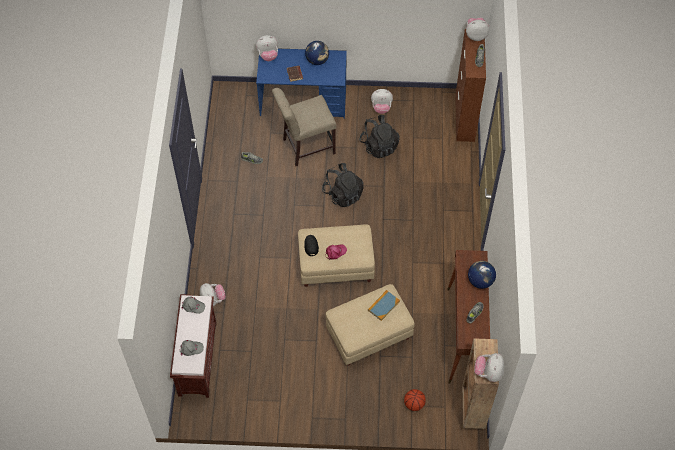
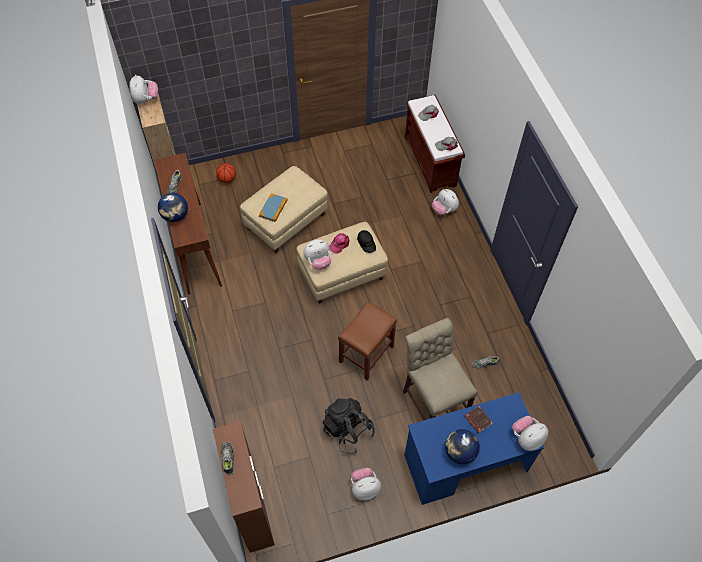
camera: 160 degrees right, 0 degrees up
beige chair [272,88,336,166] -> beige chair turned 75 degrees counterclockwise [403,318,478,420]
black backpack [322,163,364,207] -> brown stool [338,301,397,381]
plush toy [466,17,490,41] -> plush toy moved to [303,240,331,270]

